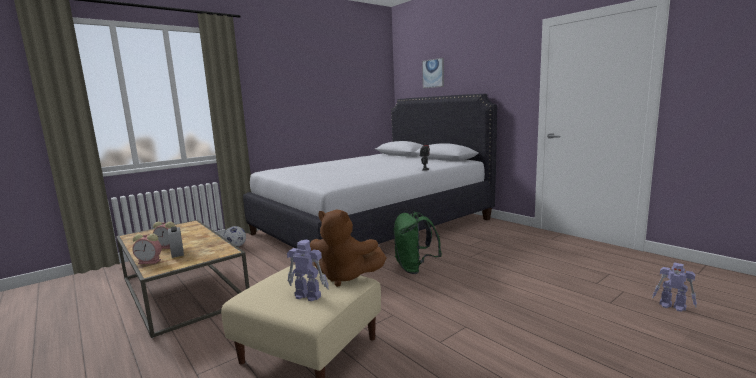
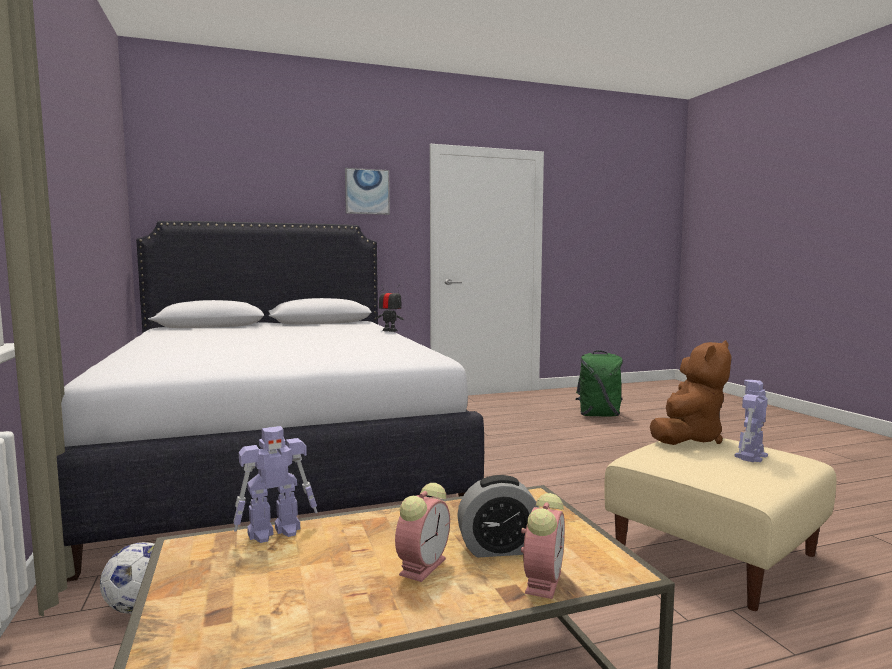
camera: 70 degrees left, 5 degrees down
green backpack [394,211,442,274] -> green backpack moved to [576,351,623,417]
picture [422,58,444,89] -> picture moved to [345,168,390,215]
toy robot [652,262,697,312] -> toy robot moved to [233,426,317,543]

